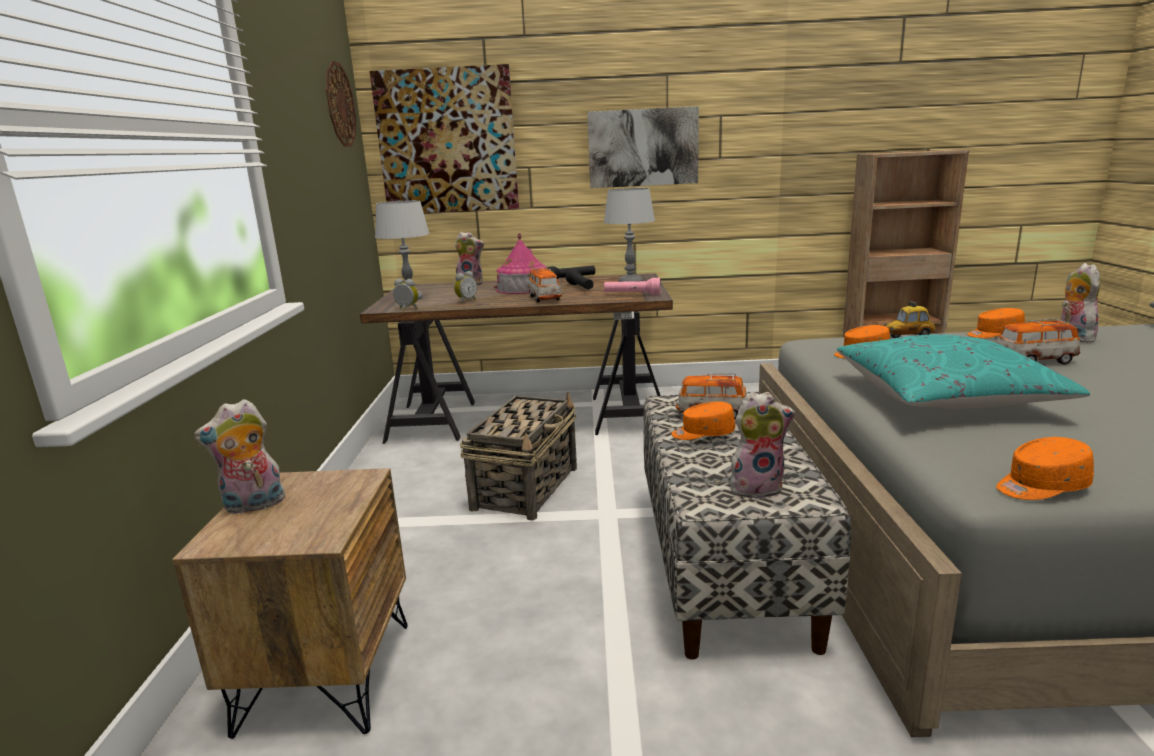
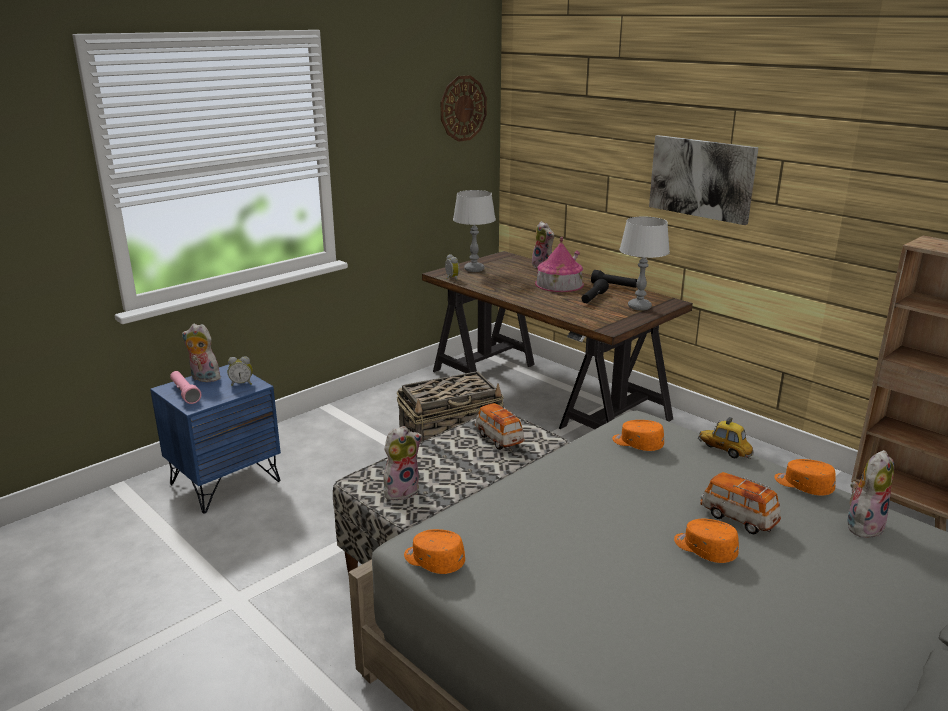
camera: 45 degrees right, 5 degrees up
brown nightstand [172,468,408,739] -> blue nightstand [150,364,281,513]
picture [370,64,519,213] -> none
alarm clock [454,271,477,303] -> alarm clock moved to [228,356,253,386]
toy car [528,267,562,302] -> none
pink flashlight [604,278,661,295] -> pink flashlight moved to [170,371,201,404]
orange cap [671,401,735,440] -> orange cap moved to [674,518,739,563]
plush toy [730,392,795,500] -> plush toy turned 75 degrees counterclockwise [383,426,422,500]
turquoise pillow [837,334,1090,409] -> none

